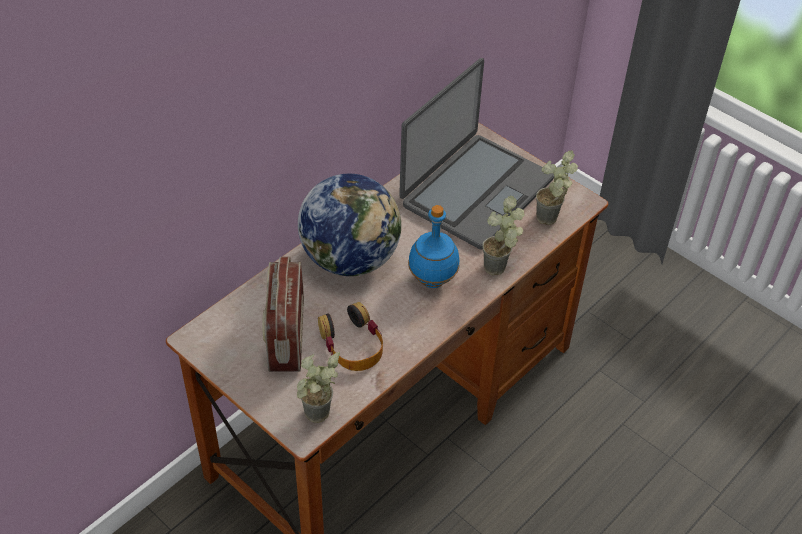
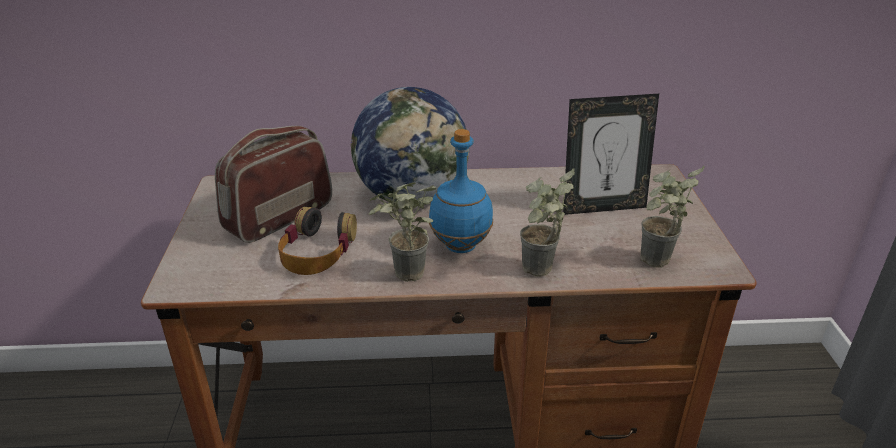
camera: 45 degrees right, 15 degrees down
potted plant [297,352,340,423] -> potted plant moved to [368,182,437,282]
laptop [399,58,554,249] -> picture frame [563,94,659,215]

